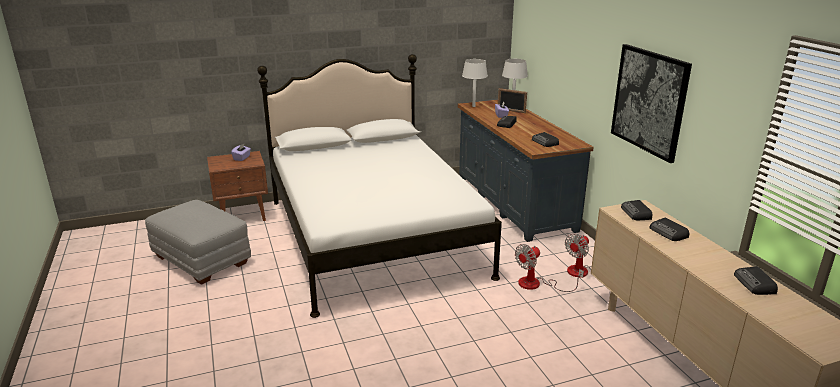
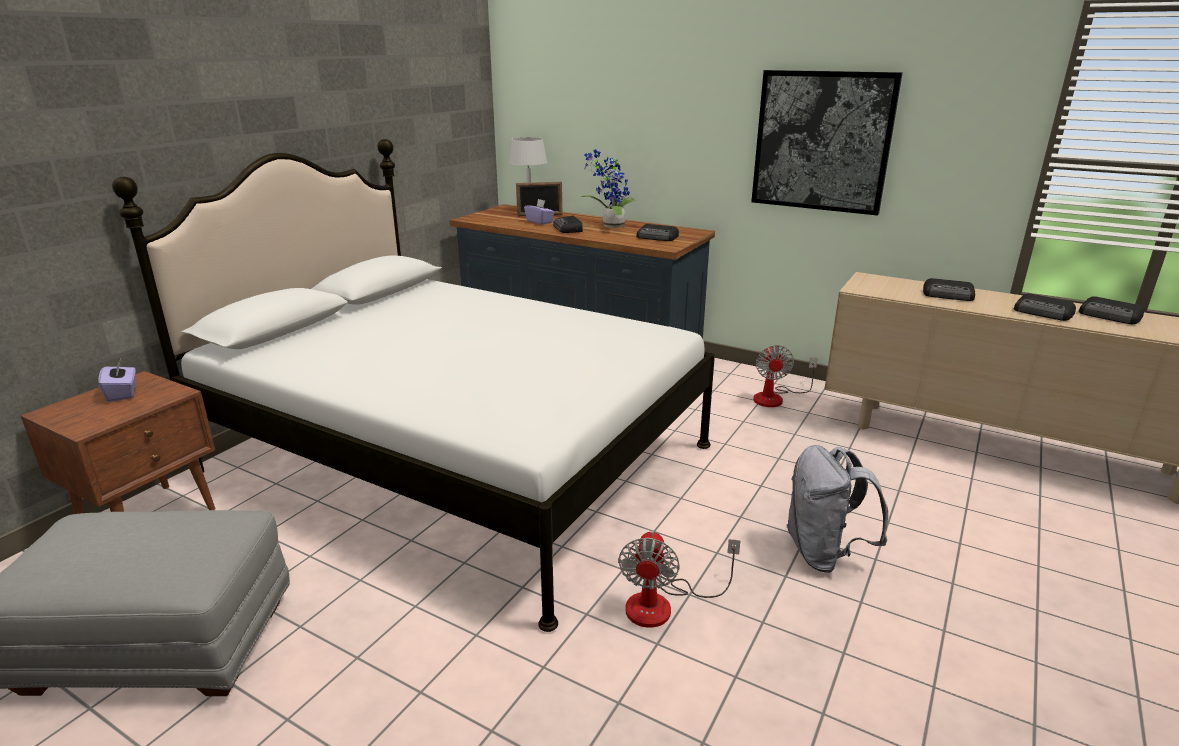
camera: 40 degrees left, 0 degrees up
grey table lamp [462,59,488,107] -> none
fan [515,244,584,292] -> fan moved to [618,531,741,628]
radio [621,200,652,220] -> radio moved to [1014,293,1076,321]
none -> potted plant [581,149,636,228]
none -> grey backpack [786,445,888,573]

